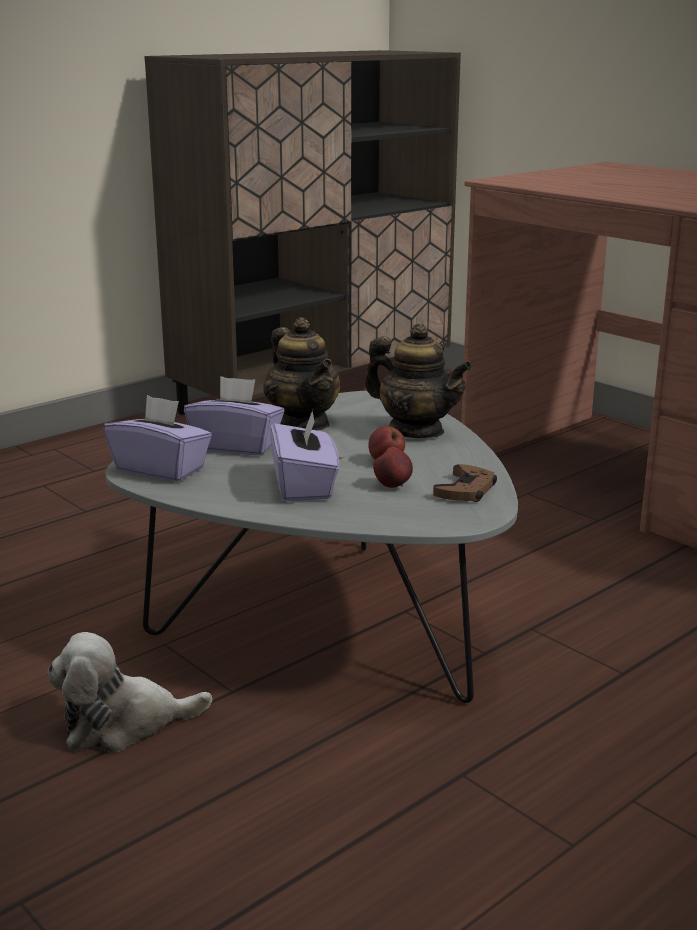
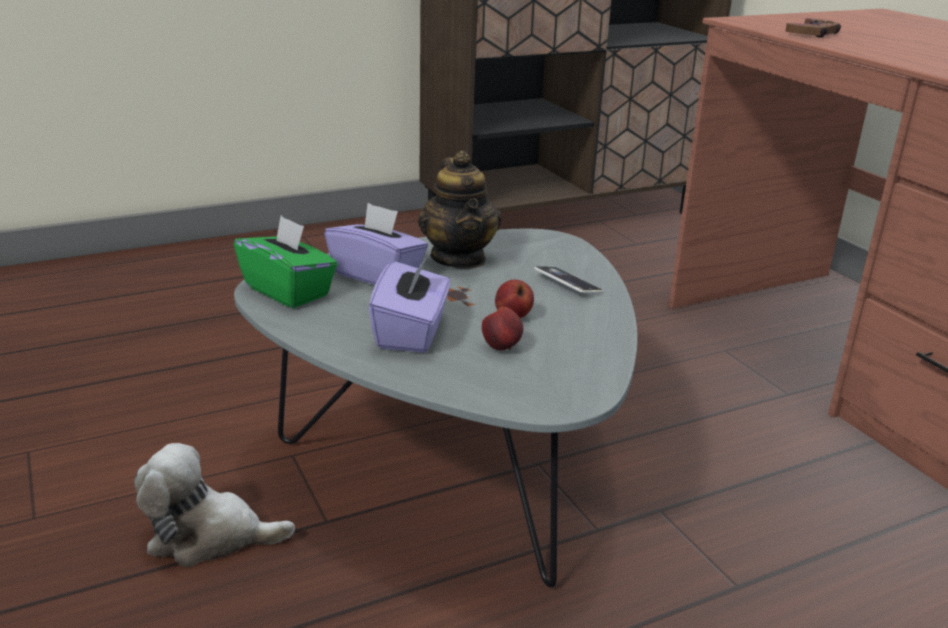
camera: 15 degrees right, 5 degrees up
purple tissue box [103,395,212,482] -> green tissue box [234,215,338,308]
teapot [365,323,472,438] -> phone [534,266,603,293]
brown game controller [433,464,497,502] -> brown game controller moved to [786,18,841,38]

